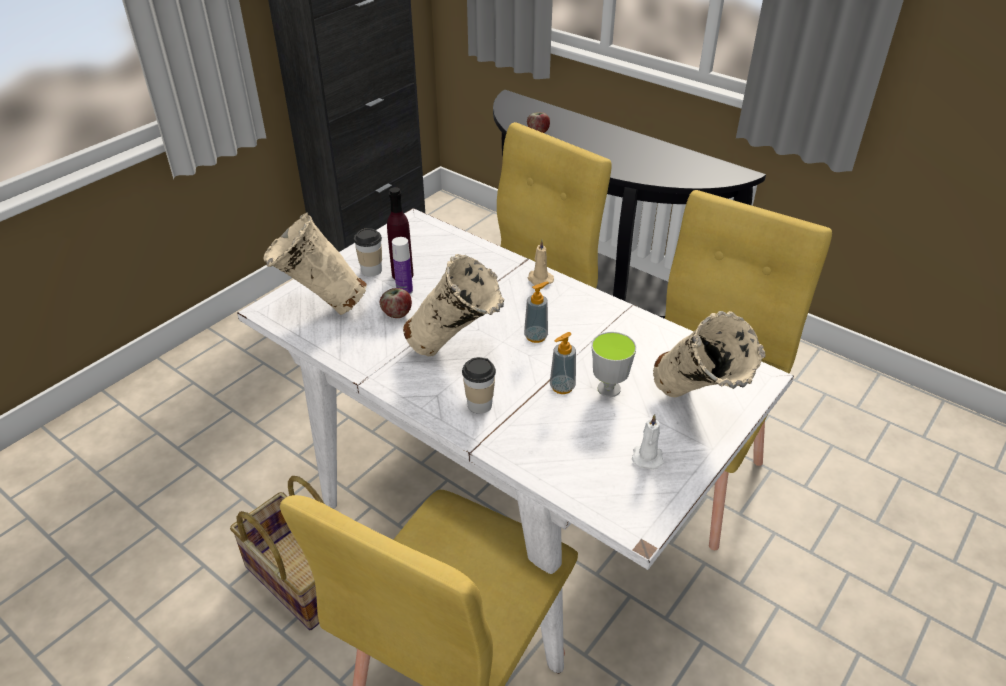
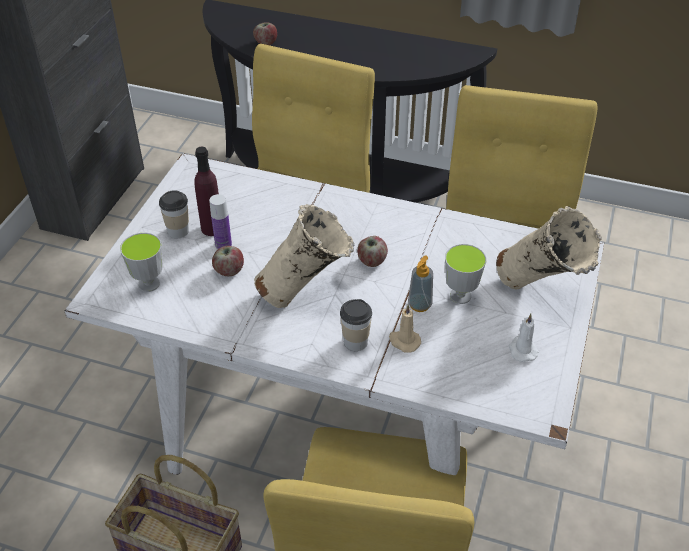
camera: 20 degrees left, 5 degrees up
beige vase [264,213,367,315] -> cup [120,233,162,292]
soap dispenser [524,282,549,343] -> apple [357,236,388,267]
beige candle [528,239,554,286] -> beige candle moved to [389,305,421,353]

